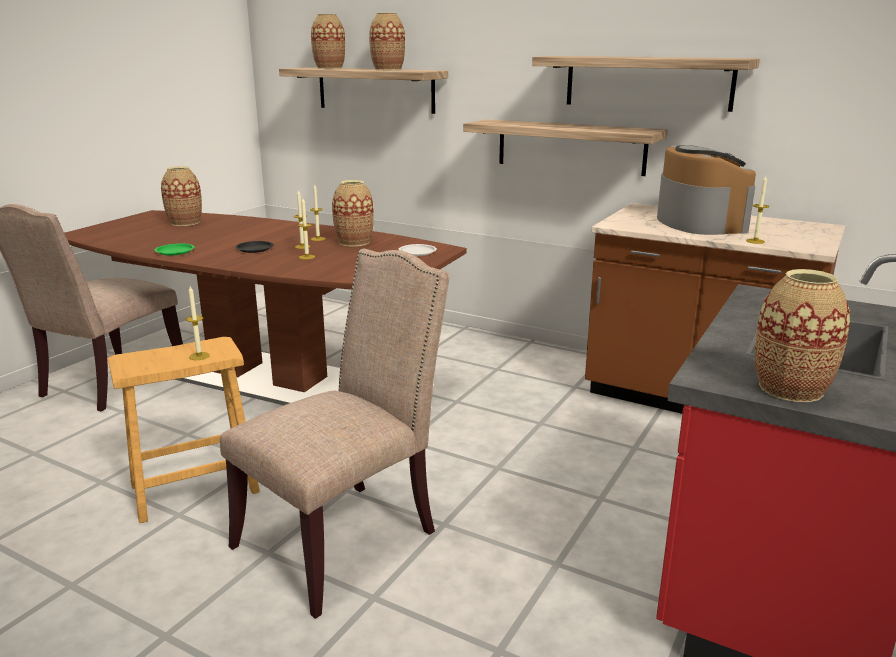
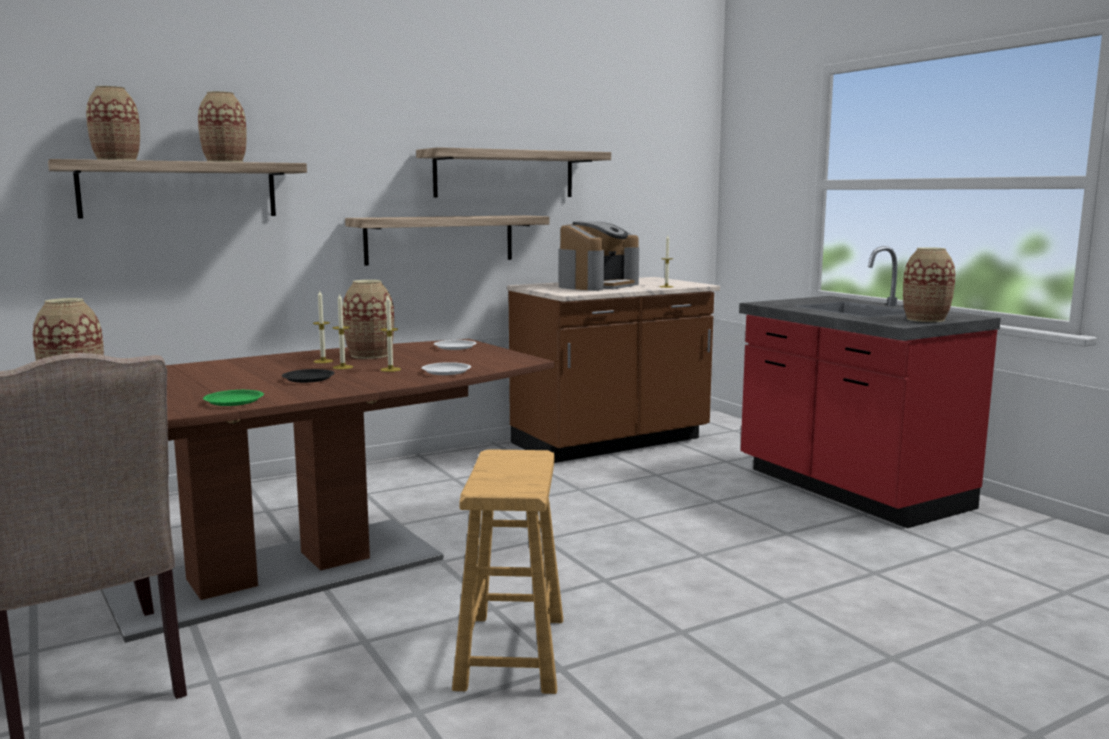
camera: 60 degrees left, 10 degrees down
candle [185,286,210,360] -> none
beige chair [220,249,449,619] -> none
coffee machine [657,145,756,235] -> coffee machine turned 105 degrees clockwise [559,221,639,291]
none -> white plate [422,362,471,375]

